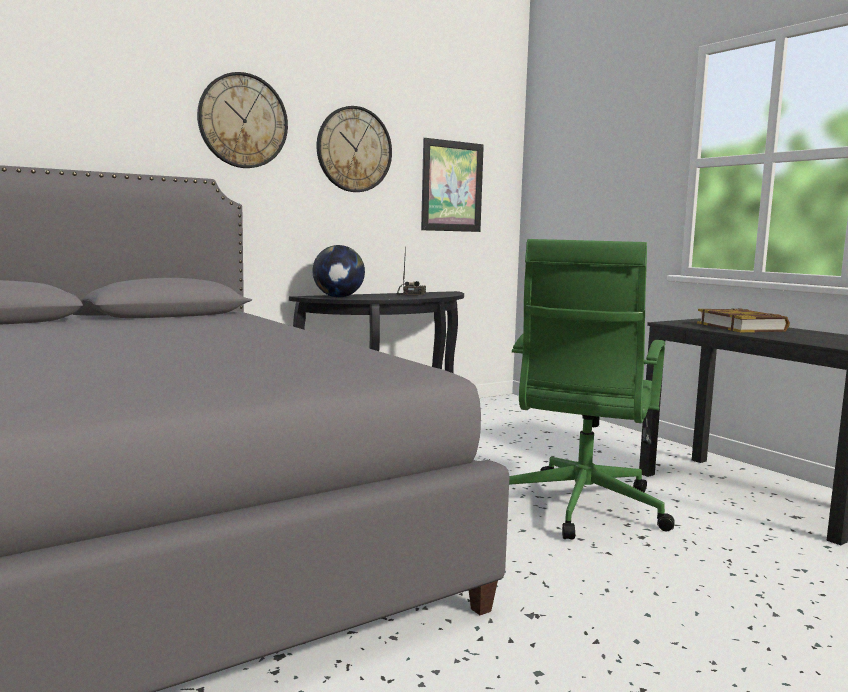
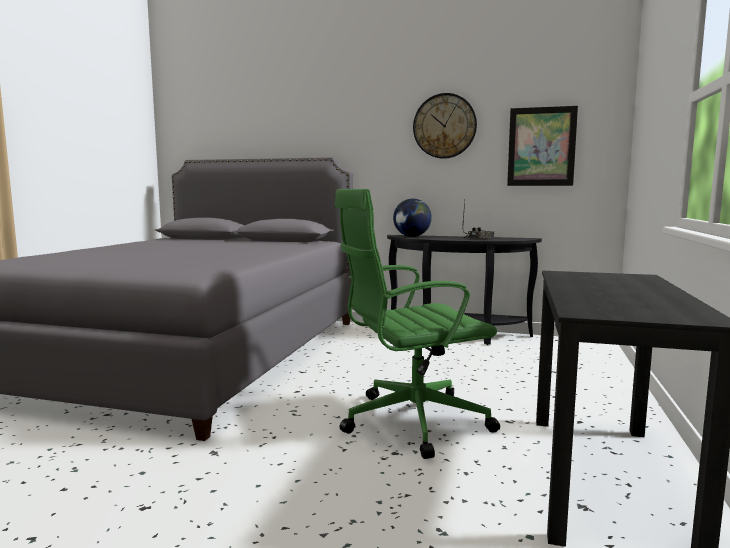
camera: 50 degrees right, 0 degrees up
wall clock [197,72,288,168] -> none
book [697,308,790,332] -> none

